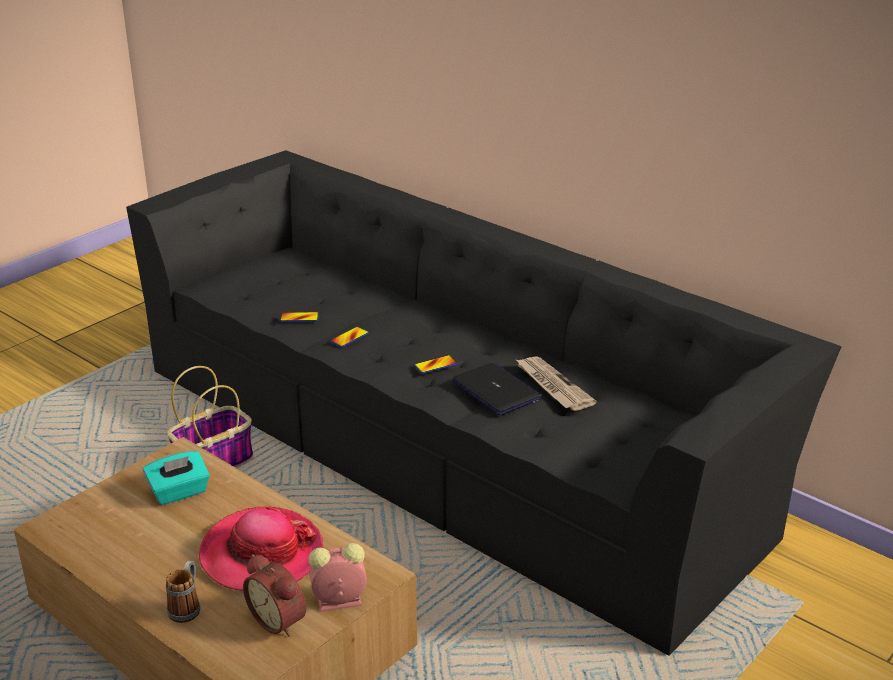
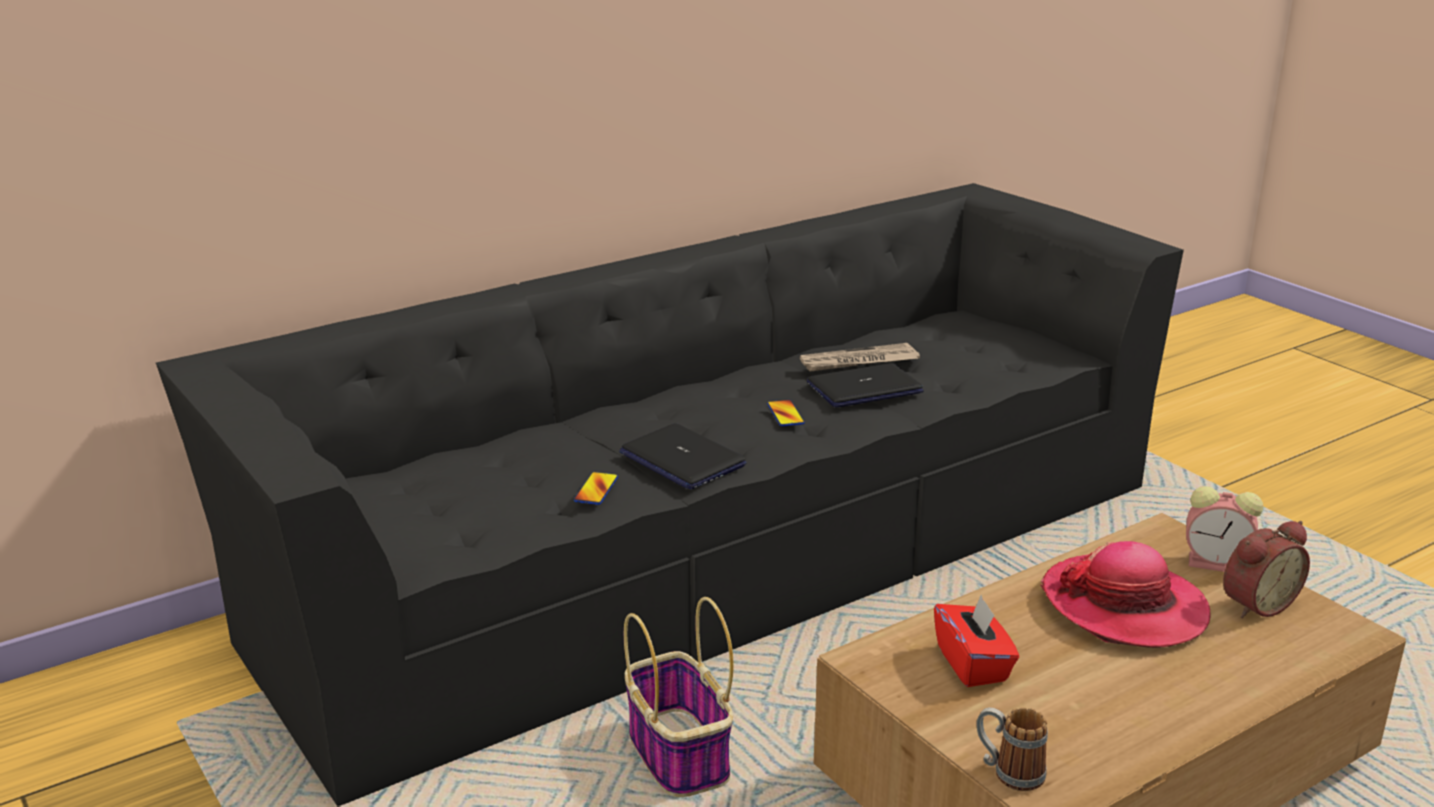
camera: 75 degrees left, 5 degrees down
turquoise tissue box [143,451,210,505] -> red tissue box [934,595,1019,687]
mug [166,561,200,623] -> mug moved to [976,707,1048,791]
alarm clock [308,543,367,612] -> alarm clock turned 75 degrees counterclockwise [1186,486,1263,572]
phone [330,327,369,348] -> laptop [619,423,747,489]

